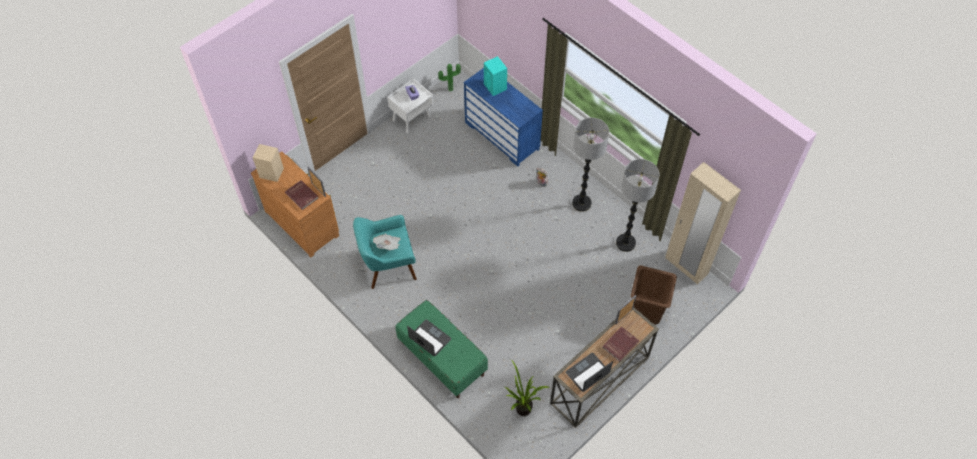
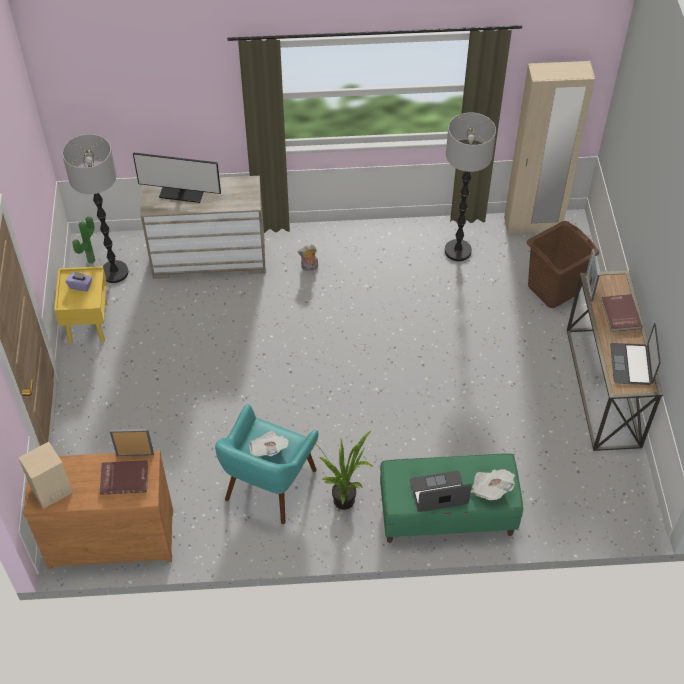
camera: 50 degrees left, 5 degrees down
white nightstand [387,79,433,133] -> yellow nightstand [54,266,108,344]
blue dresser [464,68,543,167] -> beige dresser [140,176,265,279]
turquoise speaker [484,56,507,96] -> monitor [133,152,221,203]
potted plant [505,360,549,416] -> potted plant moved to [307,431,372,510]
floor lamp [572,118,609,212] -> floor lamp moved to [62,134,129,283]
none -> newspaper [471,469,515,500]

